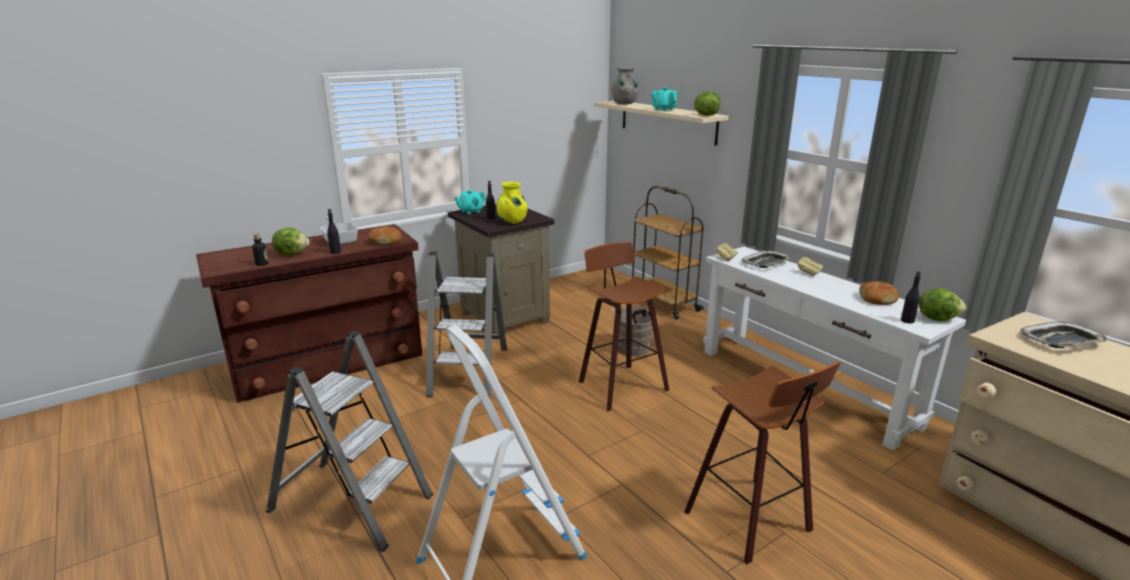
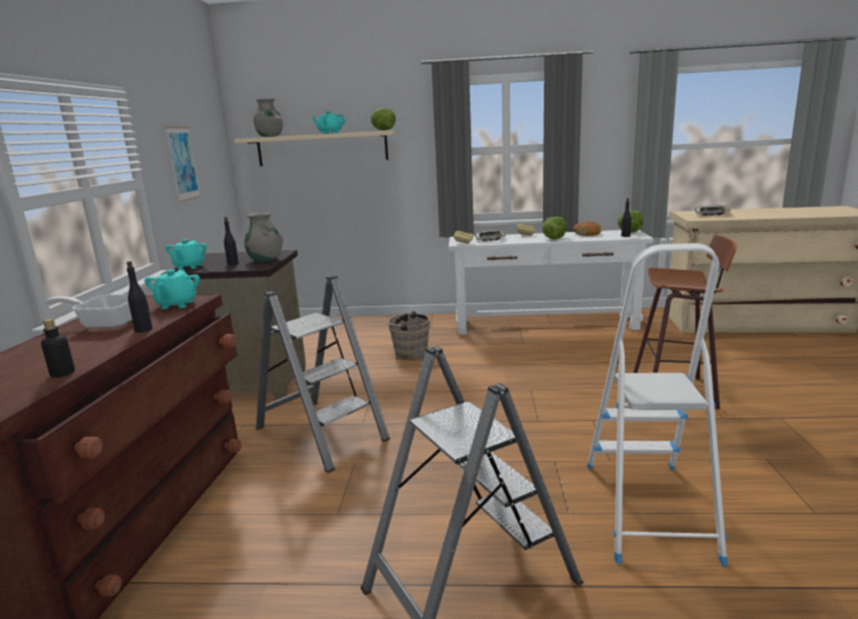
camera: 50 degrees left, 5 degrees down
lettuce [272,228,310,256] -> lettuce moved to [542,216,566,239]
bread [368,226,402,245] -> turquoise teapot [144,269,200,309]
yellow vase [496,182,528,224] -> grey vase [244,212,283,262]
stool [579,242,669,411] -> none
brown cart [632,186,704,319] -> none
none -> picture [165,127,201,202]

